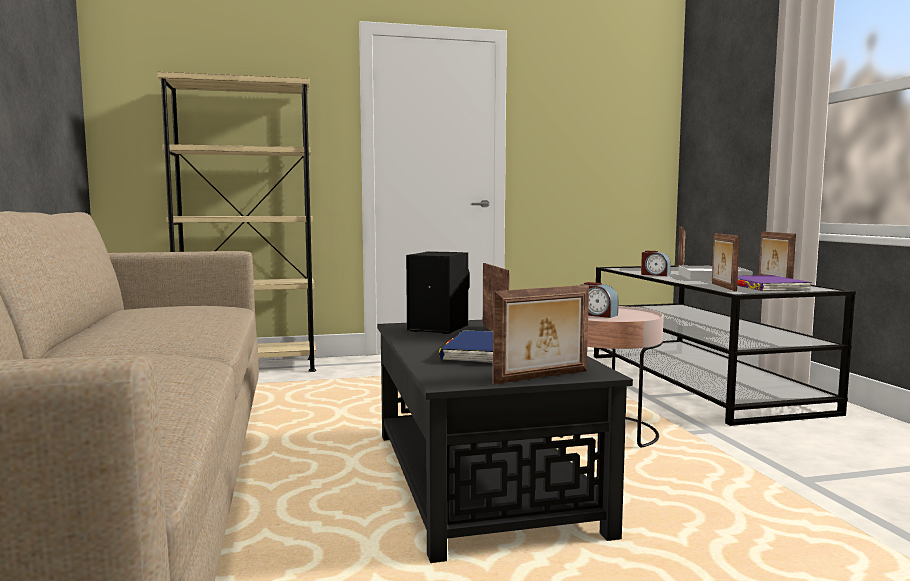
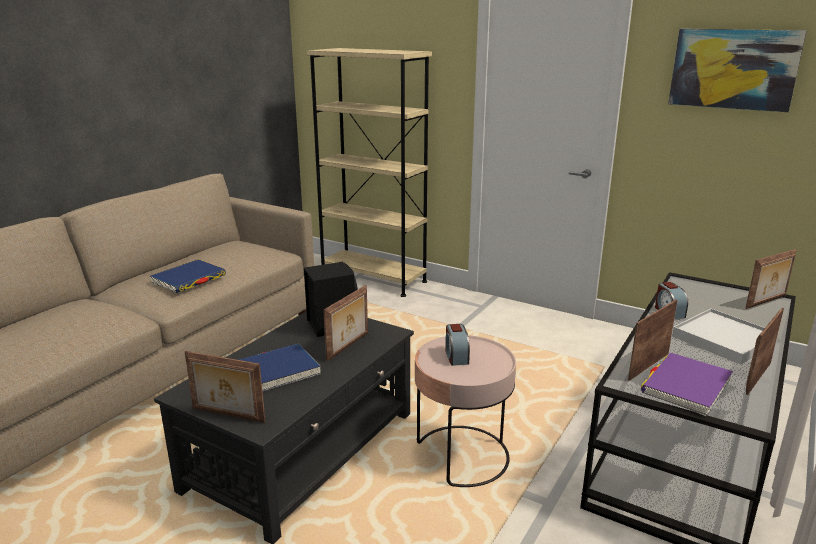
camera: 45 degrees right, 15 degrees up
none -> blue book [150,259,226,293]
none -> picture [668,29,807,112]

